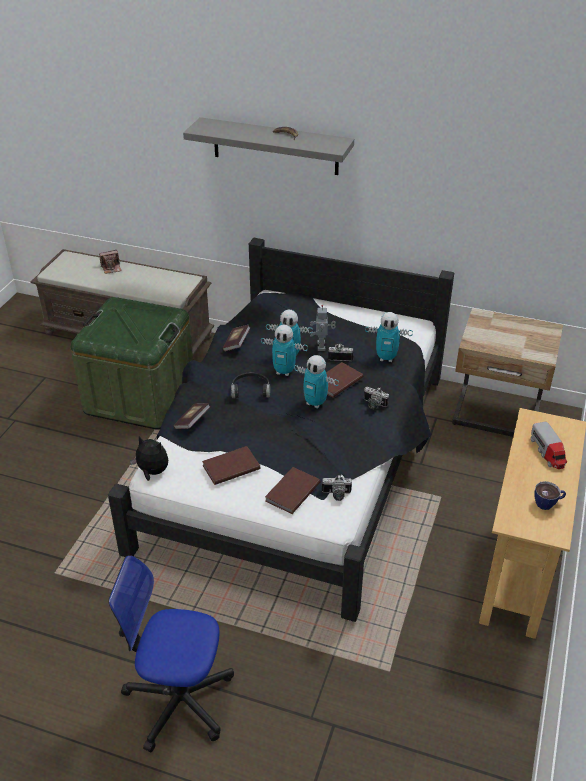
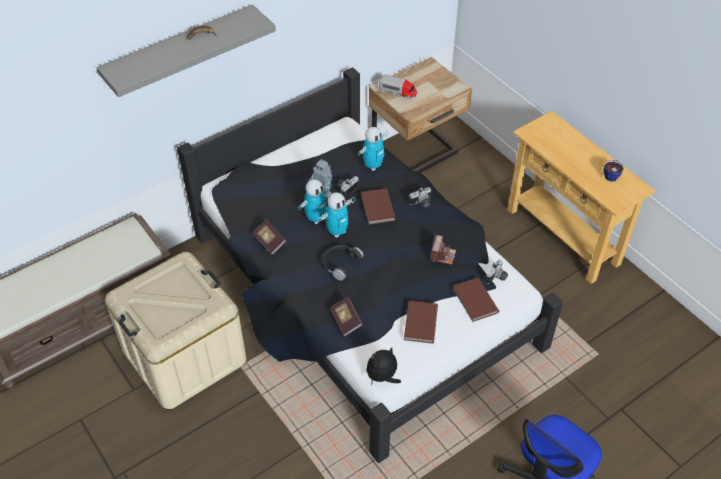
camera: 55 degrees left, 10 degrees up
green storage box [70,297,193,430] -> beige storage box [105,252,246,410]
camera [99,250,122,274] -> camera moved to [431,235,456,265]
toy robot [294,355,339,409] -> none
toy truck [531,422,567,469] -> toy truck moved to [379,75,417,99]

